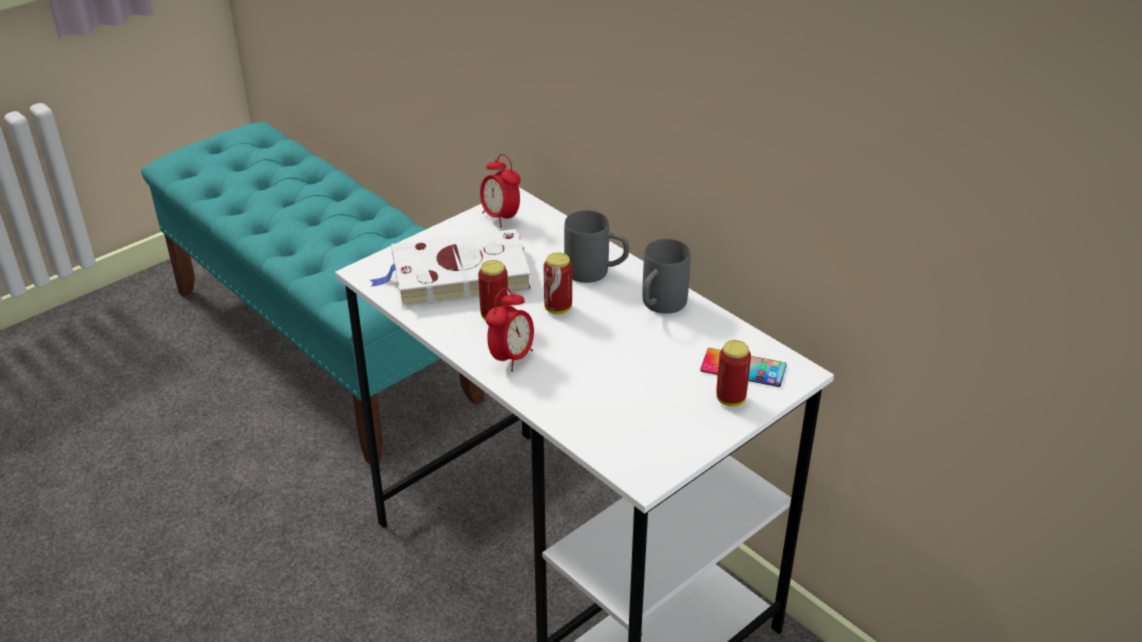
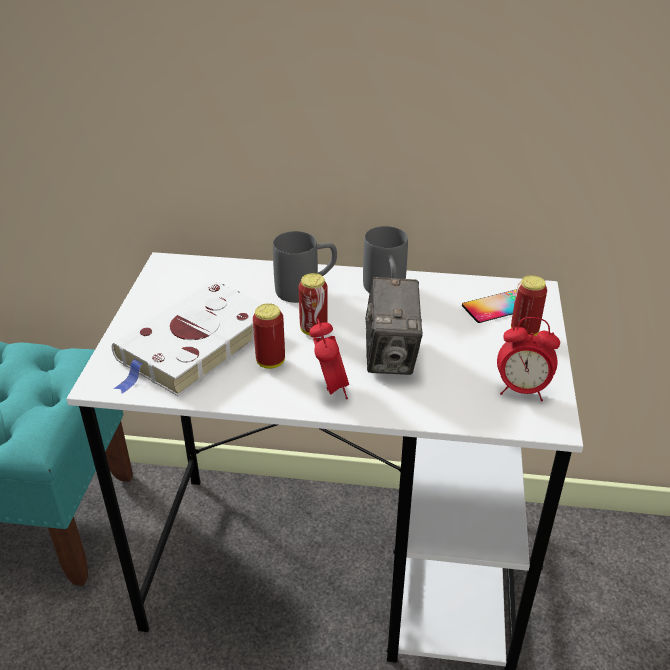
camera: 40 degrees left, 0 degrees up
alarm clock [480,154,521,228] -> alarm clock moved to [497,317,560,401]
none -> camera [365,277,423,375]

